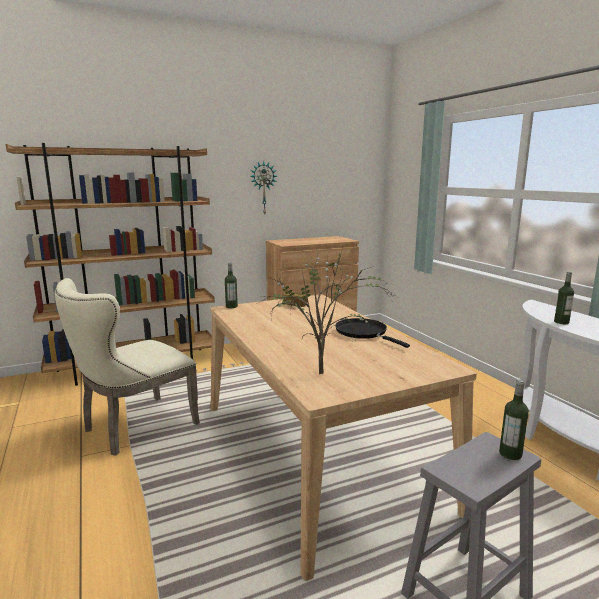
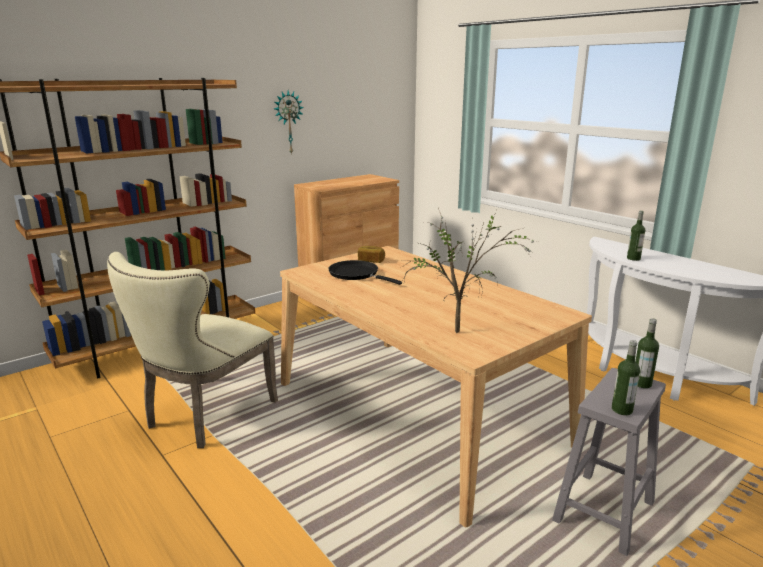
camera: 15 degrees left, 5 degrees up
bottle [225,262,238,308] -> bottle moved to [612,340,640,415]
black frying pan [335,318,410,348] -> black frying pan moved to [328,260,402,285]

